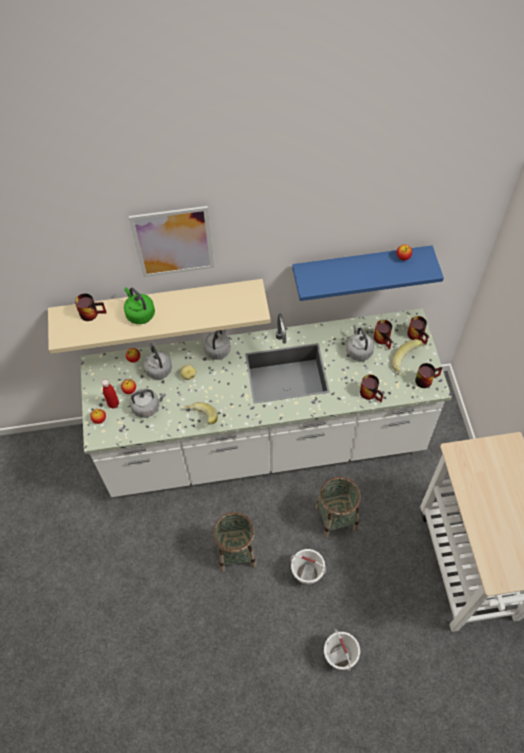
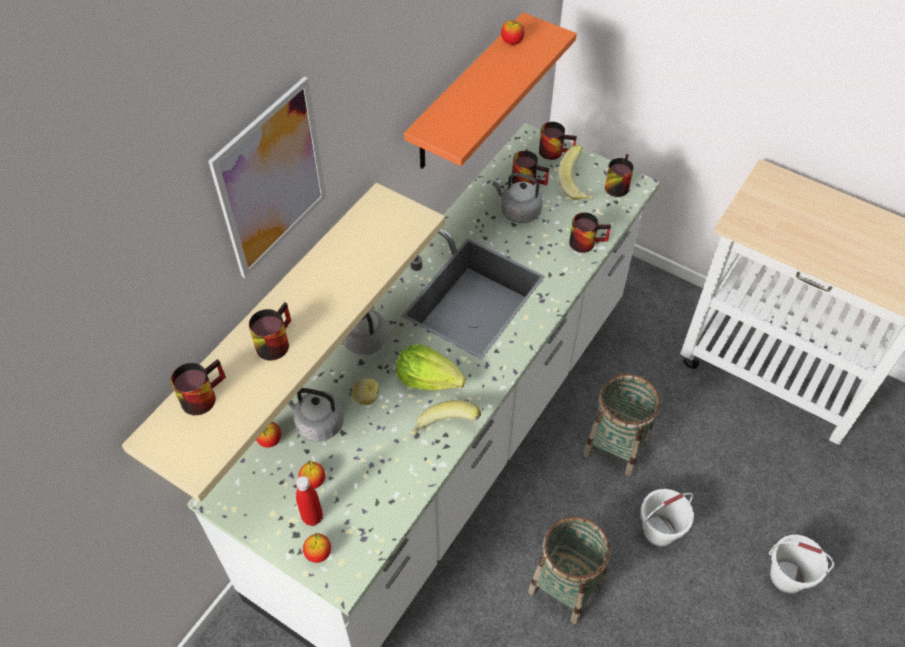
camera: 50 degrees left, 5 degrees down
green kettle [124,287,155,324] -> mug [249,302,291,361]
grey kettle [130,388,166,418] -> none
blue shelf [292,245,444,301] -> orange shelf [404,12,577,169]
none -> lettuce [396,344,466,390]

